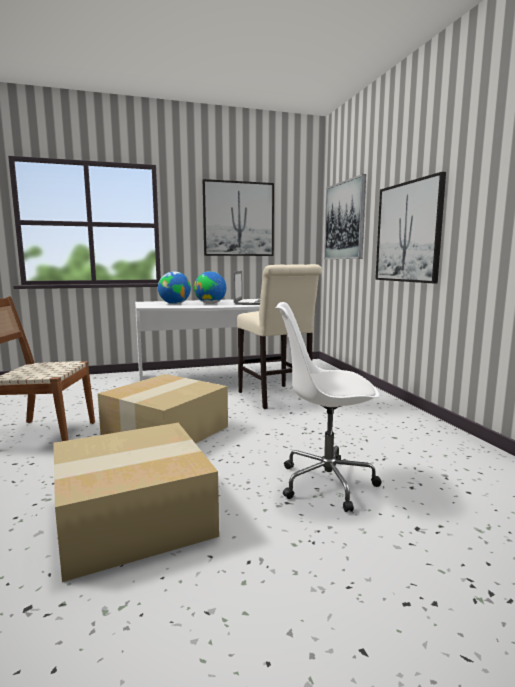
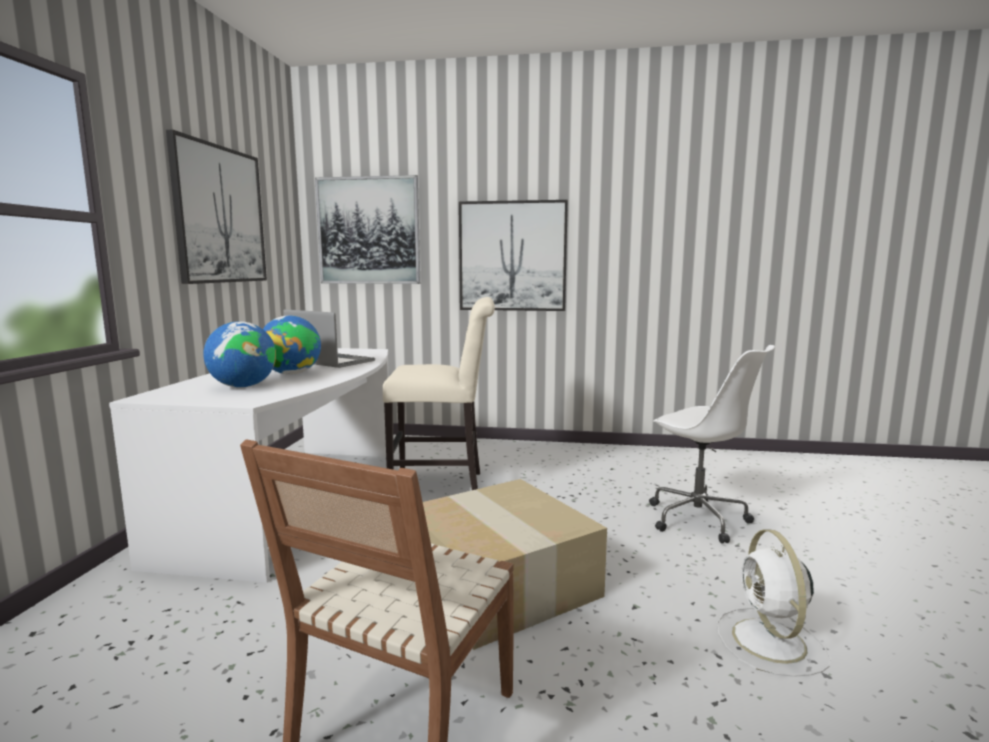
camera: 65 degrees left, 0 degrees up
cardboard box [53,423,219,582] -> white fan [717,530,831,677]
white office chair [276,302,382,512] -> white office chair turned 75 degrees counterclockwise [649,345,775,544]

